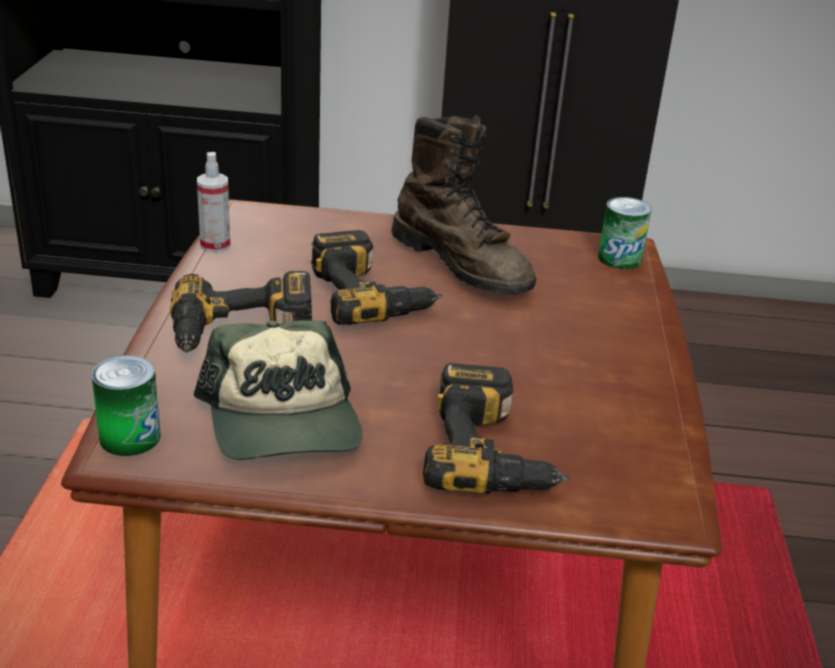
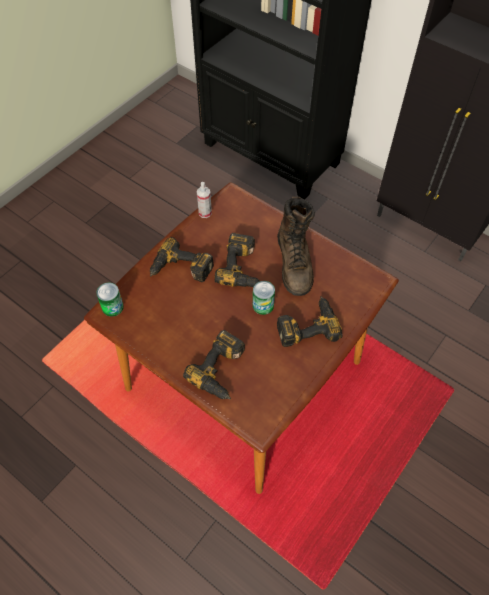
camera: 35 degrees right, 25 degrees up
cap [194,320,363,460] -> none
can [598,197,651,269] -> can moved to [253,281,275,315]
none -> power drill [277,296,343,347]

